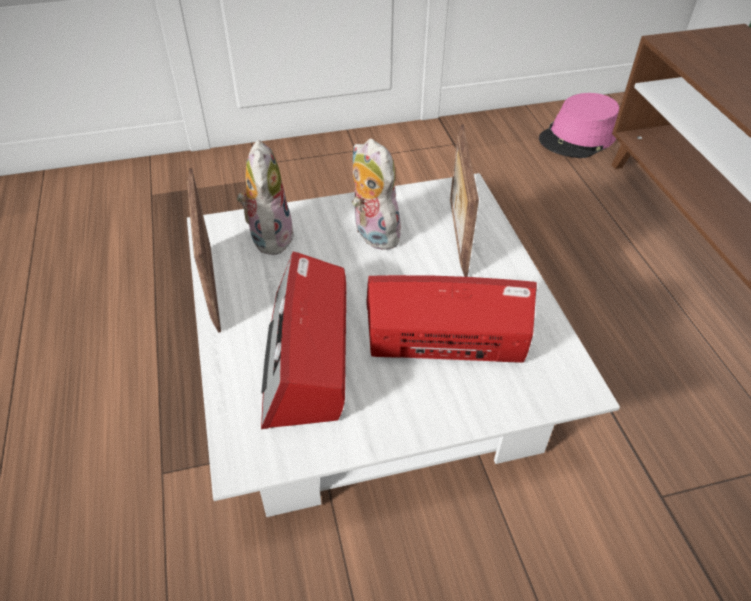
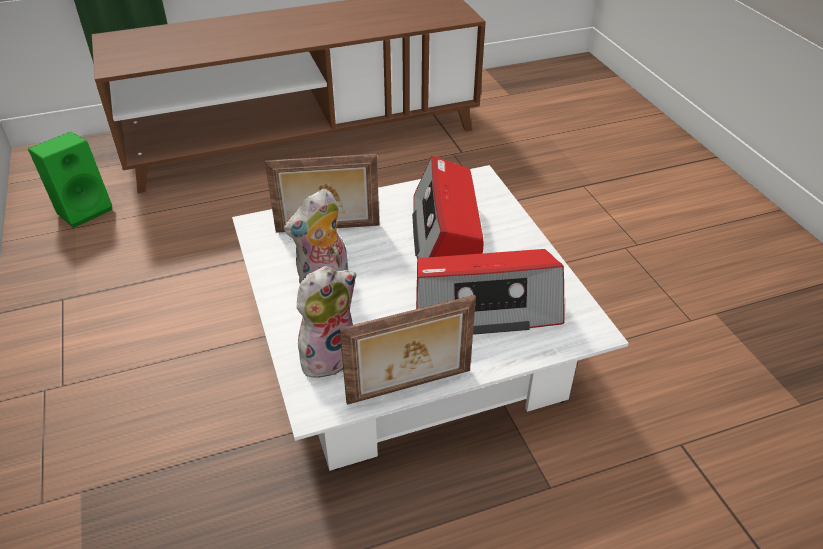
camera: 95 degrees left, 5 degrees down
plush toy [237,140,294,255] -> plush toy turned 150 degrees clockwise [297,266,356,378]
pink hat [539,93,619,158] -> green speaker [28,132,112,228]

